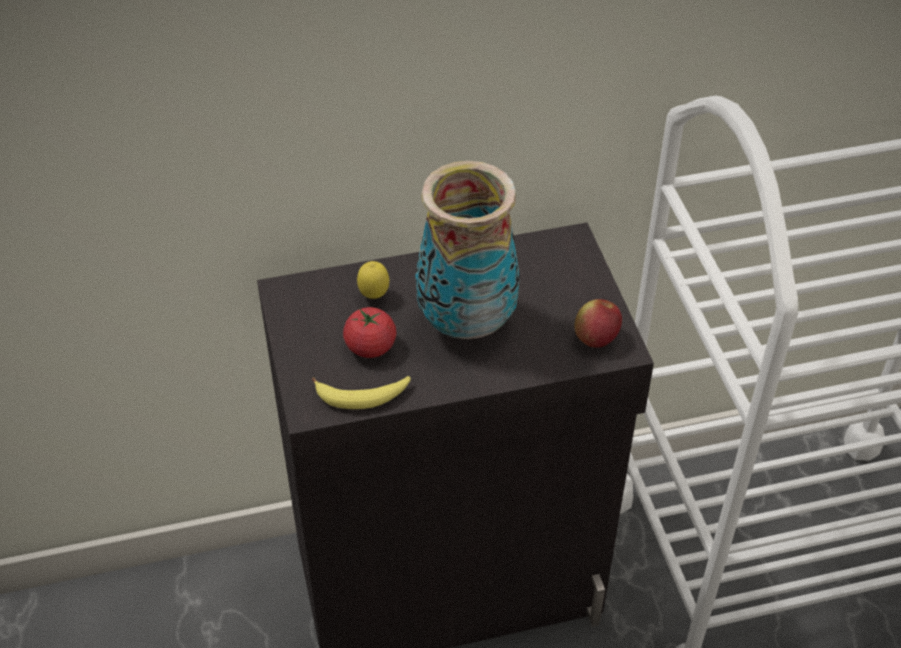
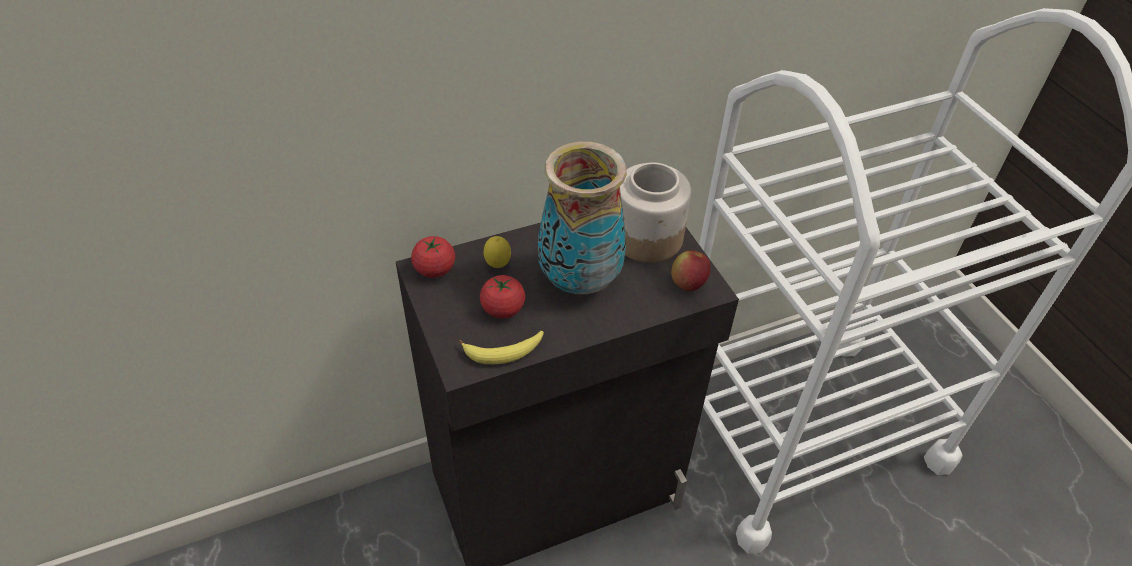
camera: 10 degrees left, 0 degrees up
none -> tomato [411,236,455,278]
none -> jar [620,162,691,263]

